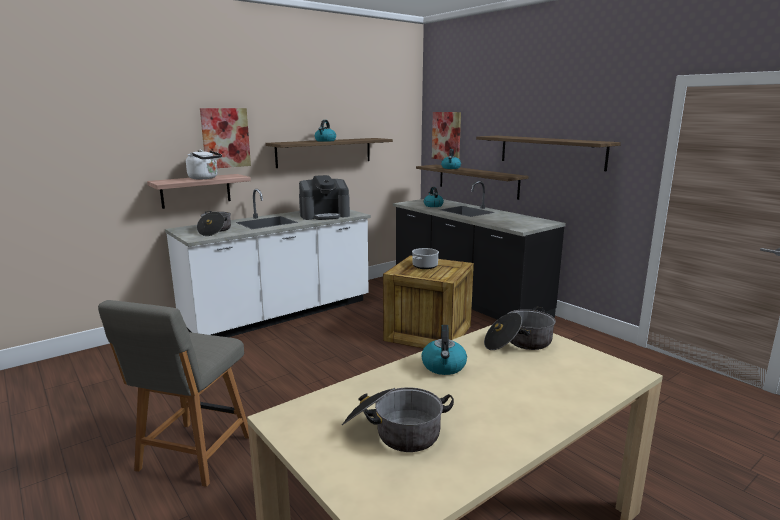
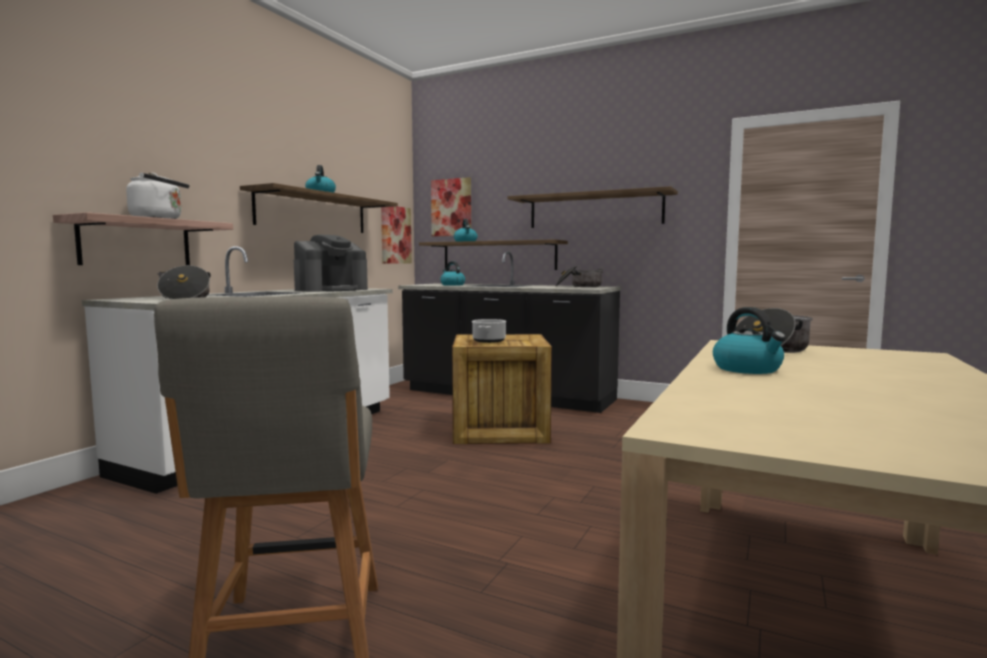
camera: 25 degrees left, 10 degrees down
picture [200,108,251,168] -> picture moved to [381,206,412,264]
cooking pot [342,387,454,452] -> cooking pot moved to [556,265,603,287]

